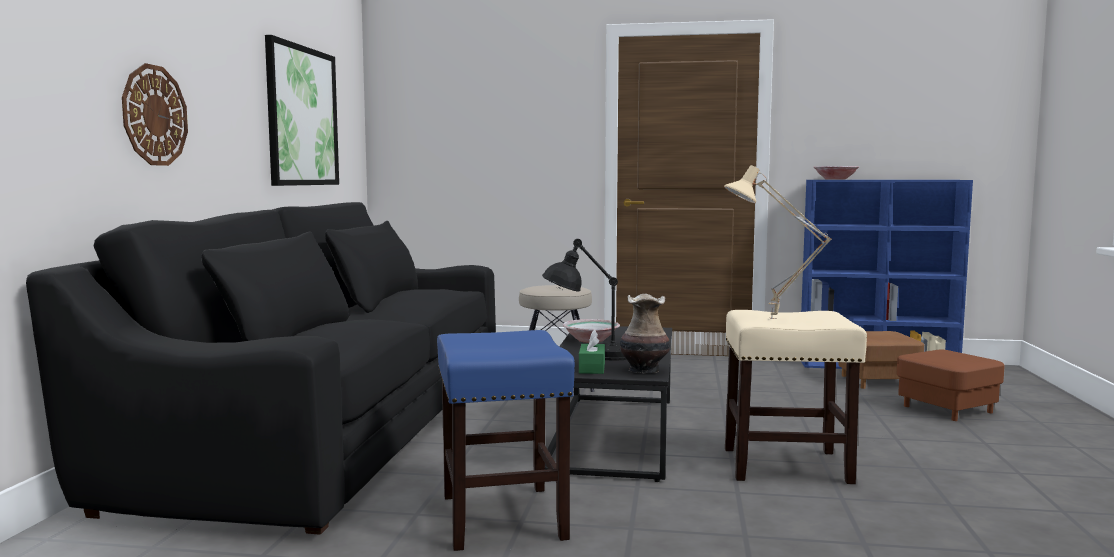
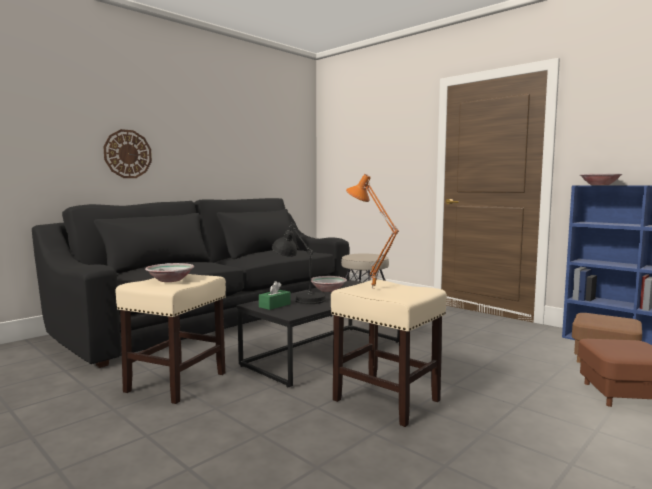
camera: 35 degrees right, 0 degrees up
picture [265,35,339,186] -> none
blue stool [437,330,575,551] -> beige stool [115,274,226,404]
vase [620,294,670,374] -> none
beige table lamp [724,165,832,319] -> orange table lamp [346,174,399,289]
none -> bowl [145,263,194,282]

